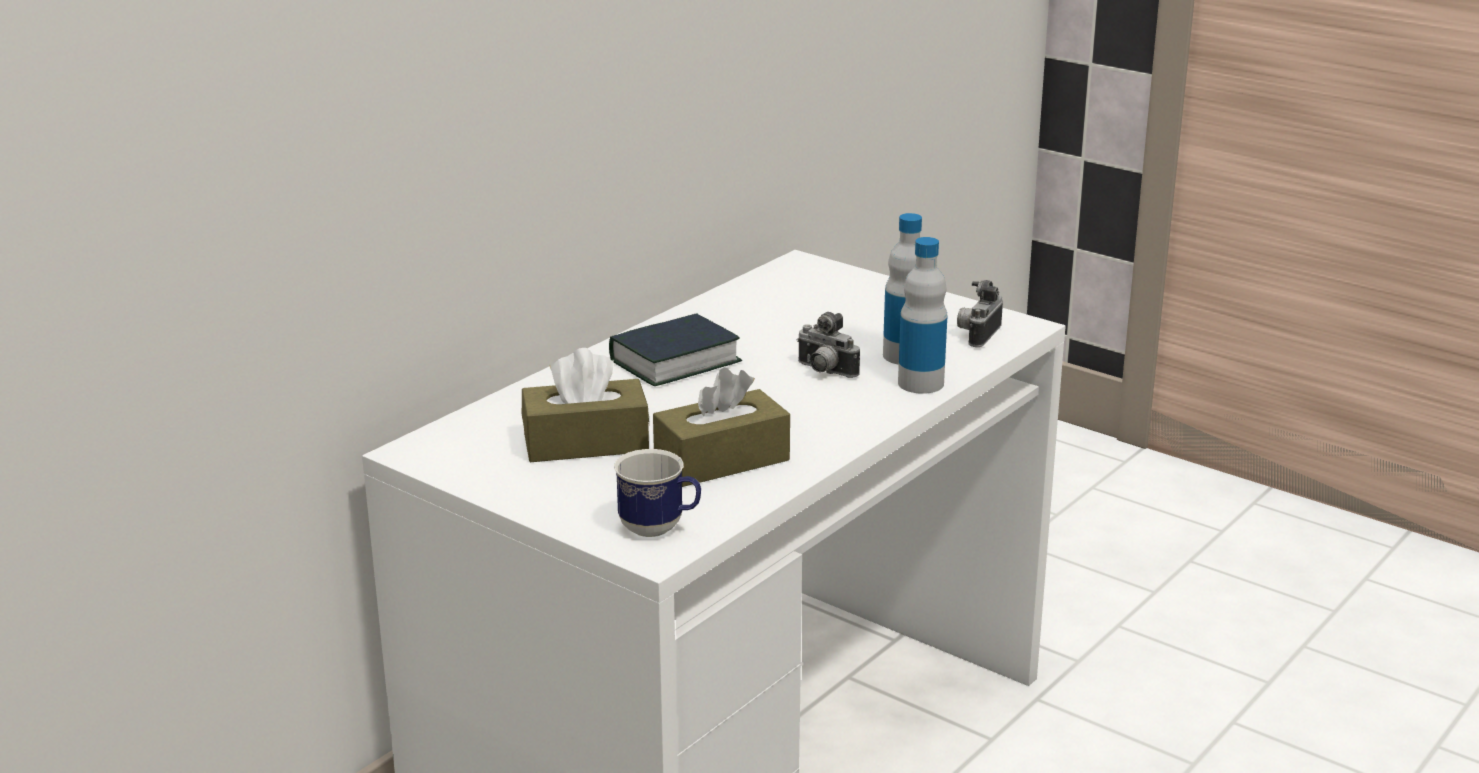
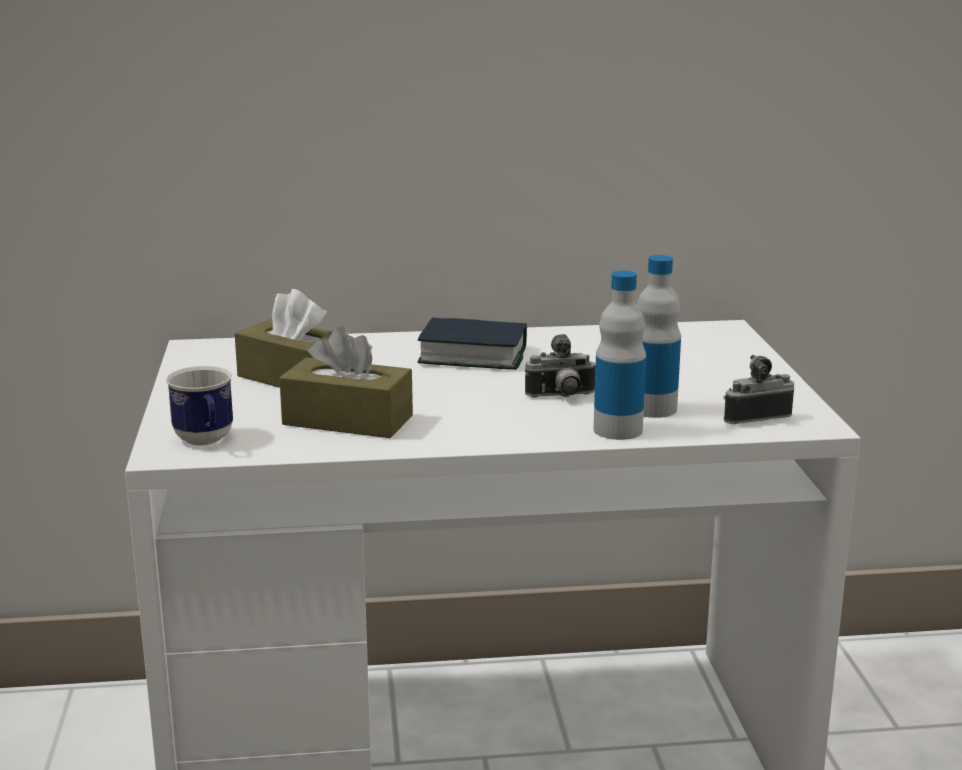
camera: 45 degrees right, 5 degrees down
camera [797,312,860,378] -> camera turned 90 degrees counterclockwise [525,334,595,397]

